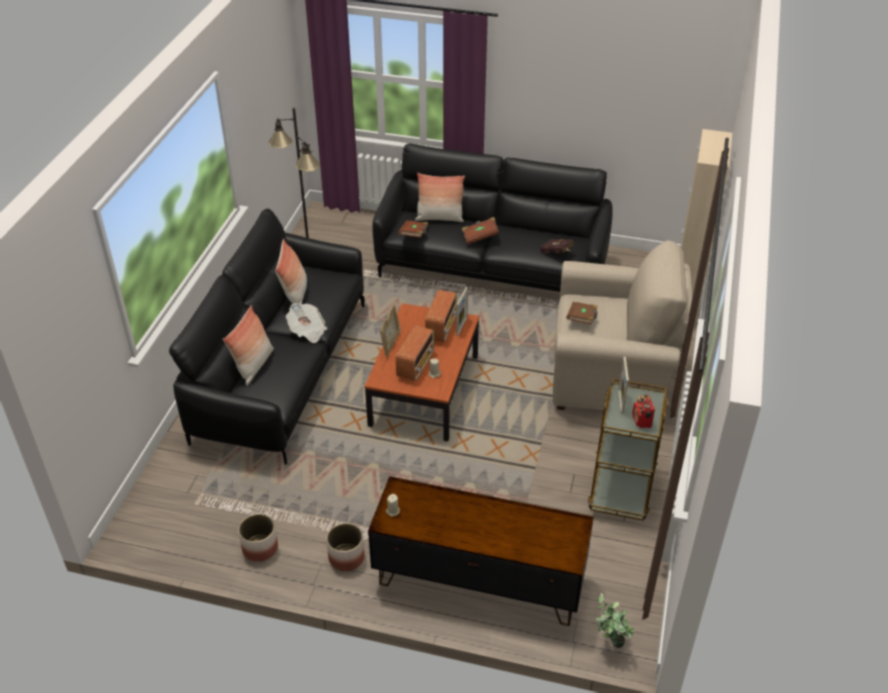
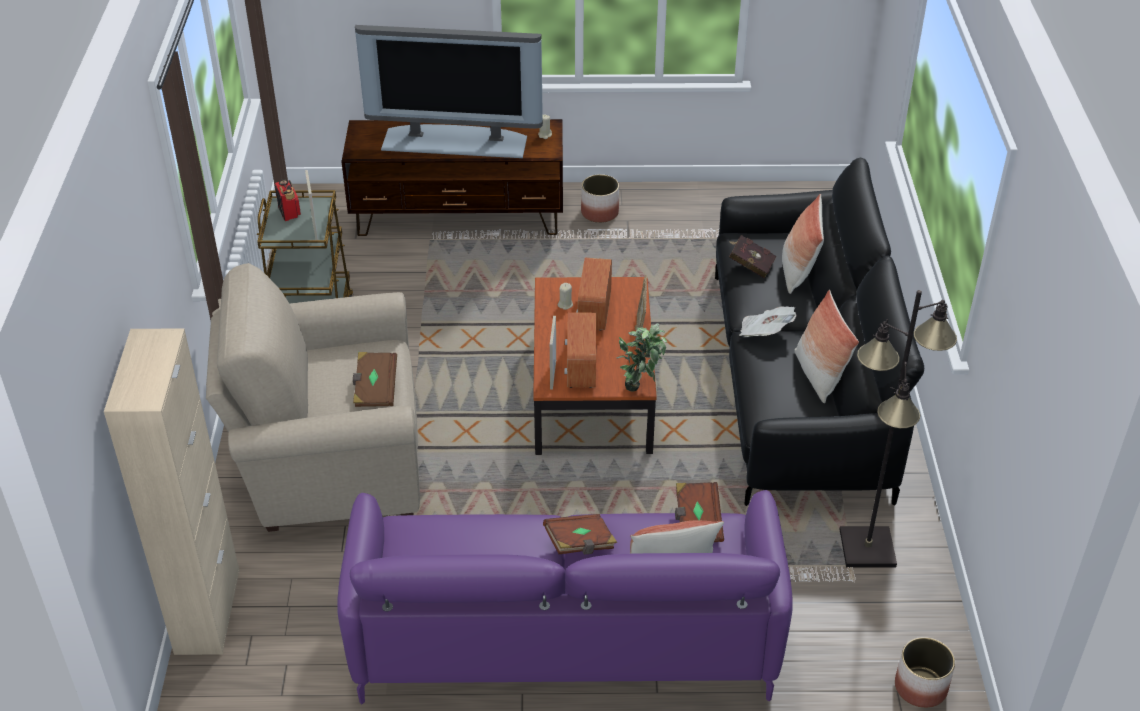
camera: 165 degrees right, 0 degrees up
planter [238,514,278,562] -> planter moved to [895,637,955,708]
black sofa [372,143,613,292] -> purple sofa [337,490,793,705]
red book [540,239,574,253] -> red book moved to [729,235,776,278]
potted plant [595,593,635,648] -> potted plant moved to [616,323,667,392]
none -> television [355,25,543,158]

